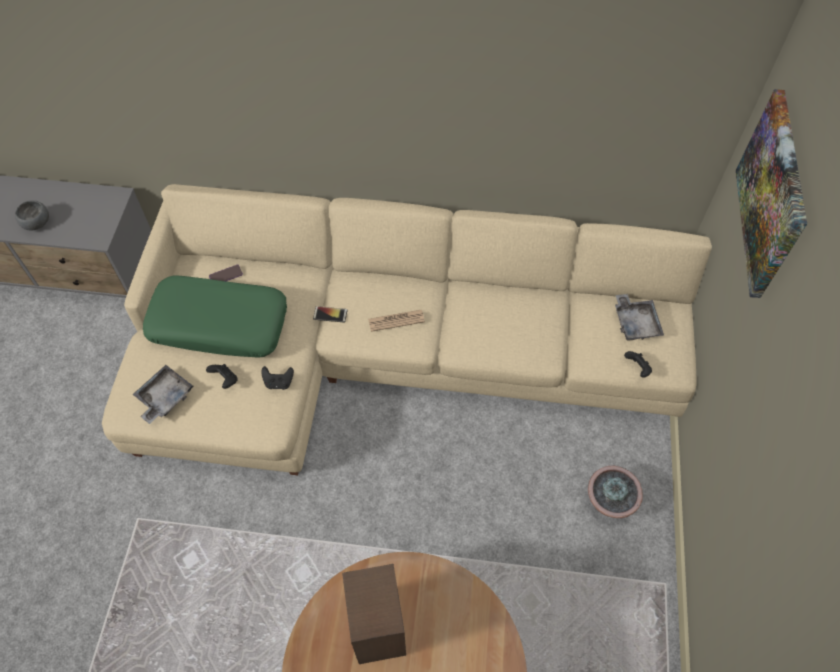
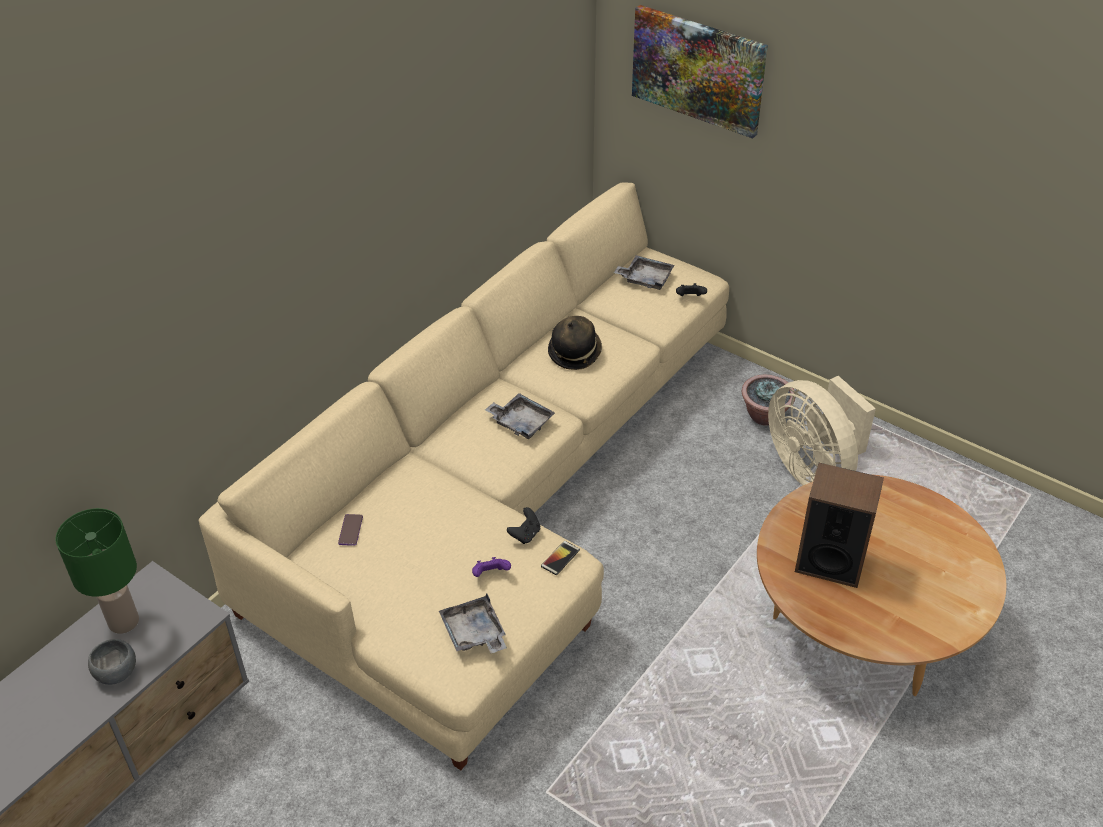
camera: 60 degrees left, 15 degrees down
green pillow [143,276,287,358] -> none
black game controller [206,364,238,389] -> purple game controller [472,557,511,577]
phone [313,306,348,323] -> phone moved to [541,541,580,575]
newspaper [368,310,425,332] -> grey tray [485,393,555,439]
none -> green table lamp [55,508,139,634]
none -> hat [548,316,602,370]
none -> beige fan [768,376,876,485]

